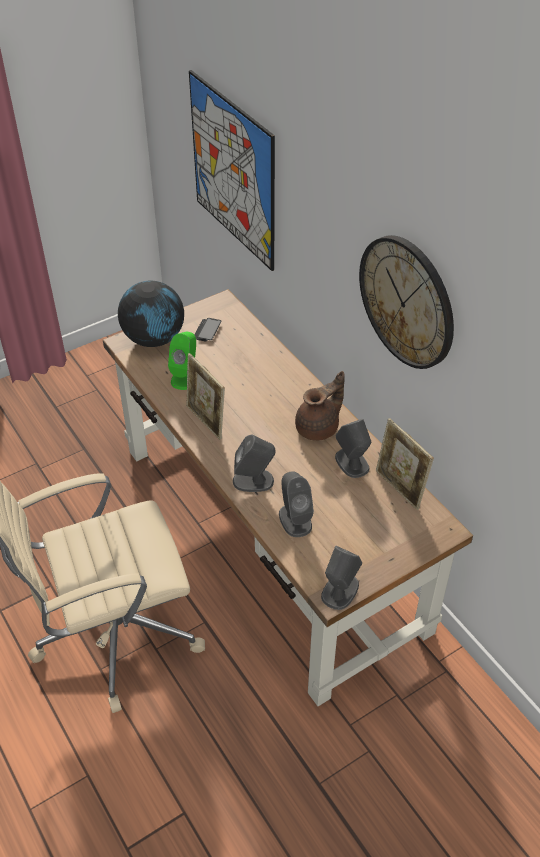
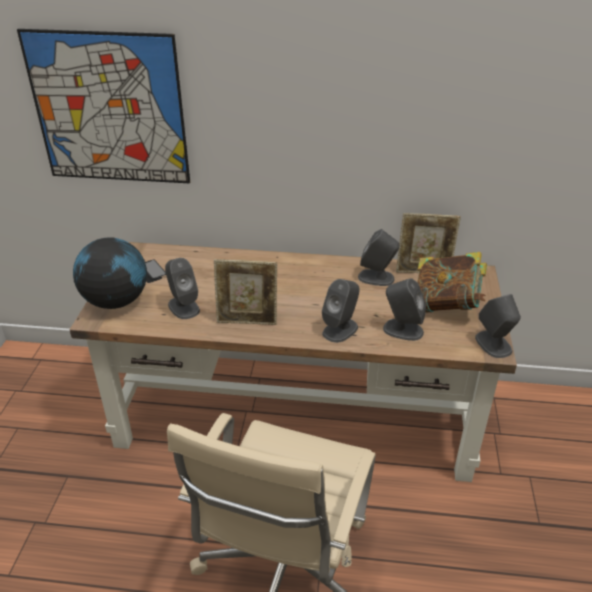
camera: 50 degrees left, 10 degrees down
green speaker [168,332,196,390] -> grey speaker [165,258,200,319]
brown teapot [295,371,345,441] -> none
wall clock [359,235,454,369] -> none
none -> book [417,252,487,312]

